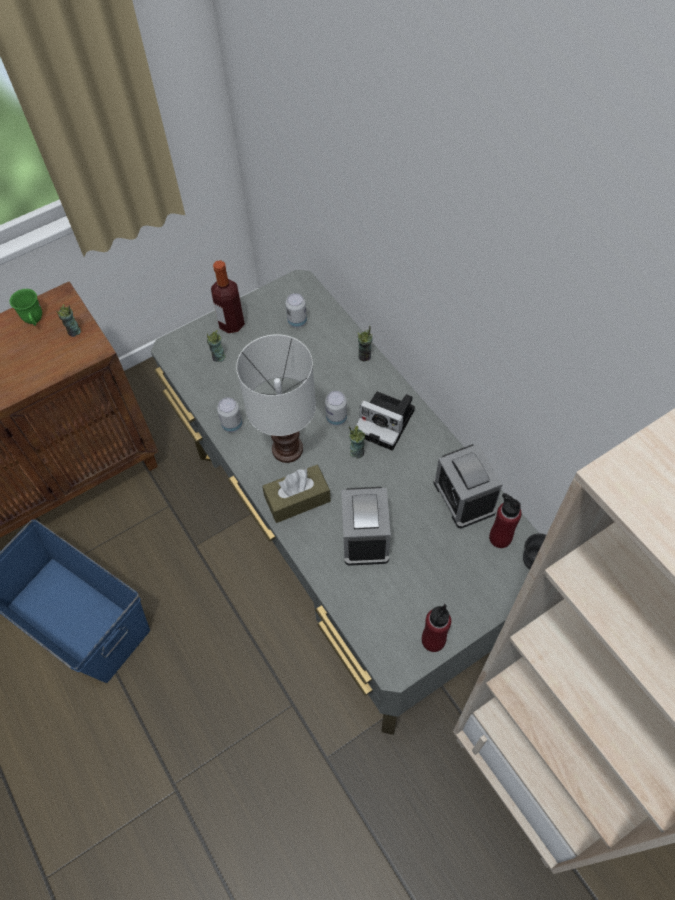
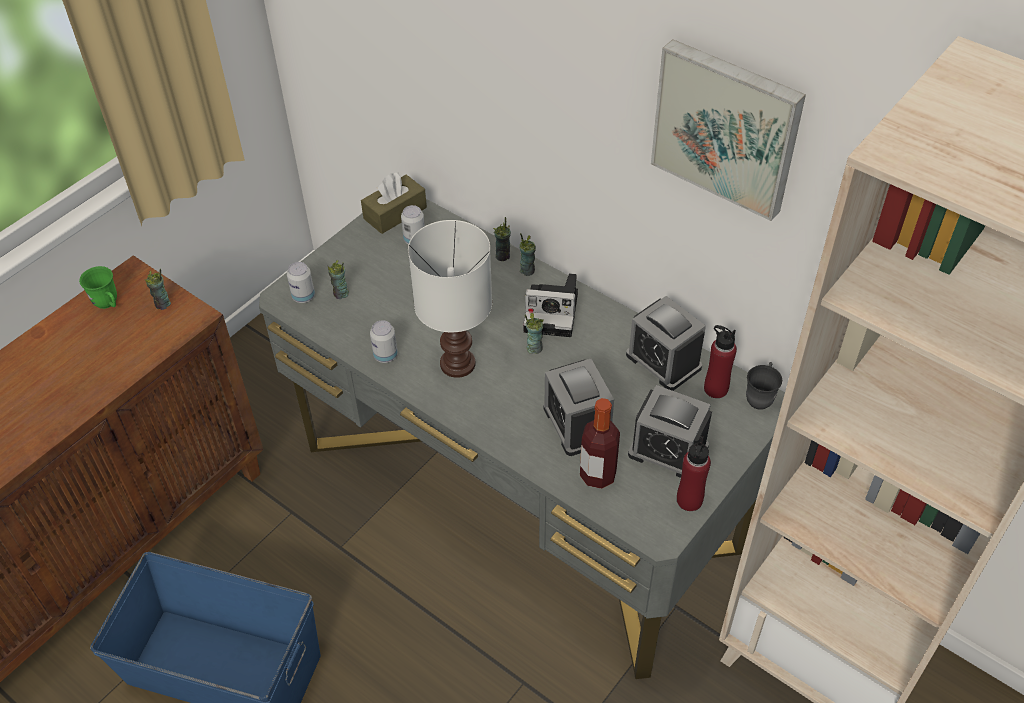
camera: 20 degrees left, 10 degrees down
bottle [211,260,245,333] -> bottle moved to [580,398,620,489]
brown tissue box [262,465,331,523] -> brown tissue box moved to [361,172,427,234]
can [325,391,347,426] -> can moved to [287,262,315,303]
none -> cup [519,233,536,276]
none -> alarm clock [628,385,712,478]
none -> picture [651,39,806,221]

